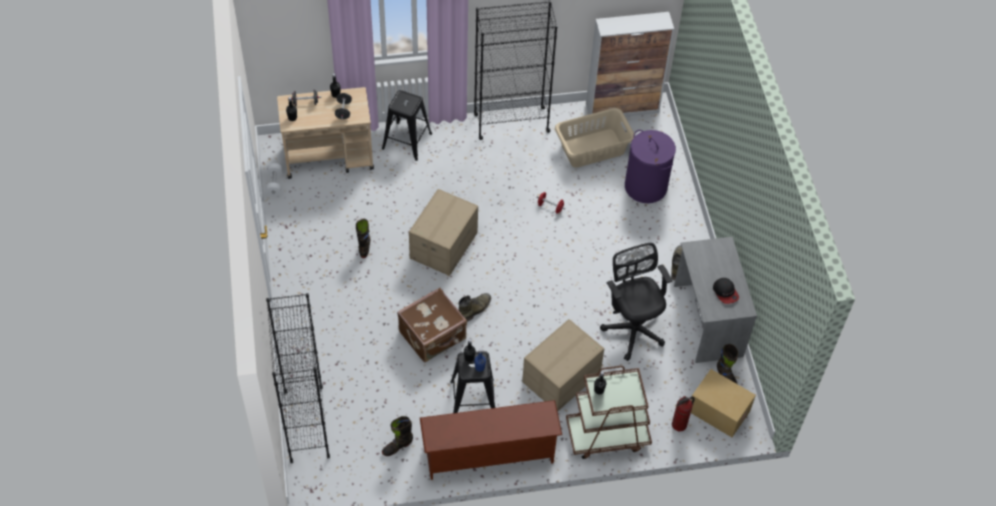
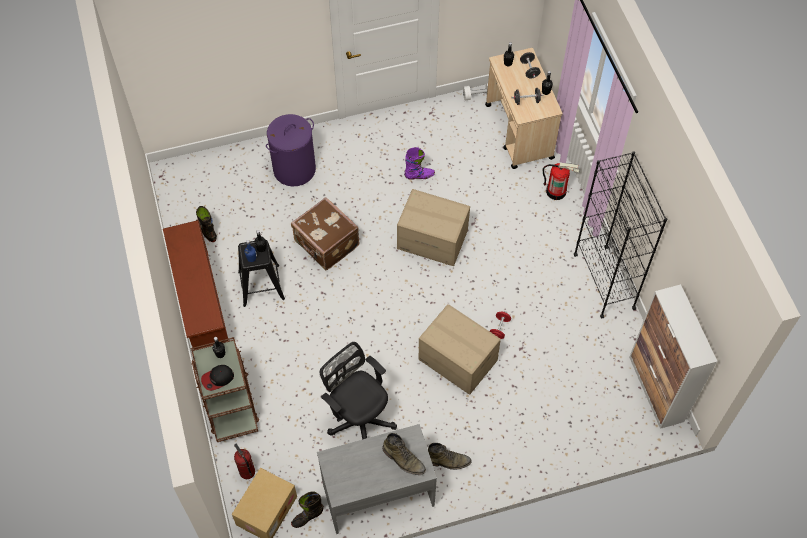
camera: 85 degrees right, 5 degrees up
black bookcase [266,293,330,463] -> none
black boot [356,219,371,258] -> purple boot [404,147,435,180]
black stool [382,90,432,161] -> fire extinguisher [543,163,580,200]
green boot [459,293,491,322] -> green boot moved to [382,433,426,475]
cardboard box [522,319,604,411] -> cardboard box moved to [419,304,501,395]
beige laundry basket [555,108,634,168] -> none
black office chair [600,243,672,361] -> black office chair turned 105 degrees counterclockwise [320,342,397,440]
purple laundry basket [625,130,676,203] -> purple laundry basket moved to [266,114,316,186]
cap [713,278,739,304] -> cap moved to [201,365,234,391]

